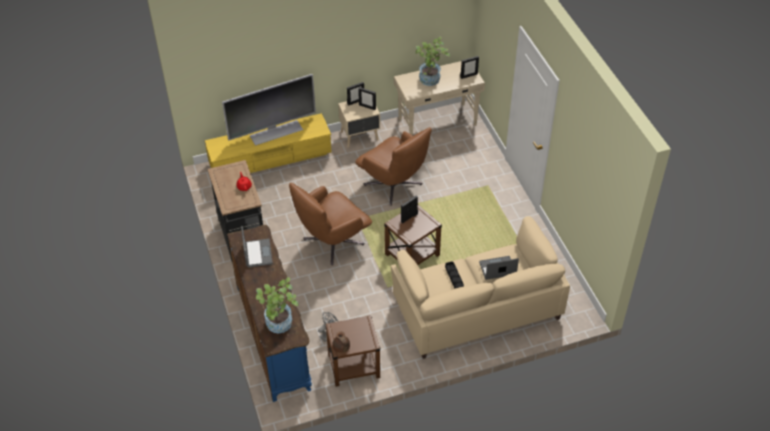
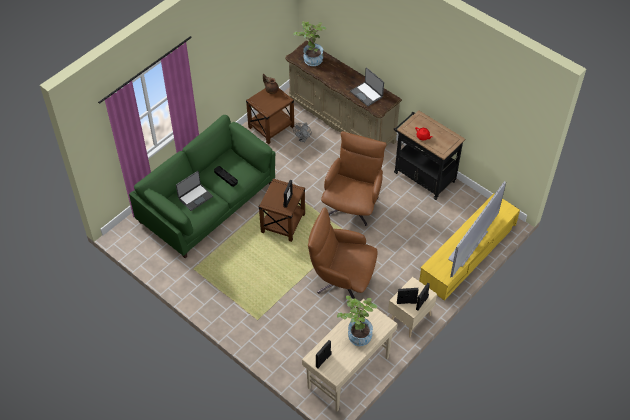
camera: 150 degrees right, 5 degrees up
blue cabinet [227,225,312,402] -> beige cabinet [285,41,402,147]
beige sofa [391,216,570,359] -> green sofa [129,115,275,258]

